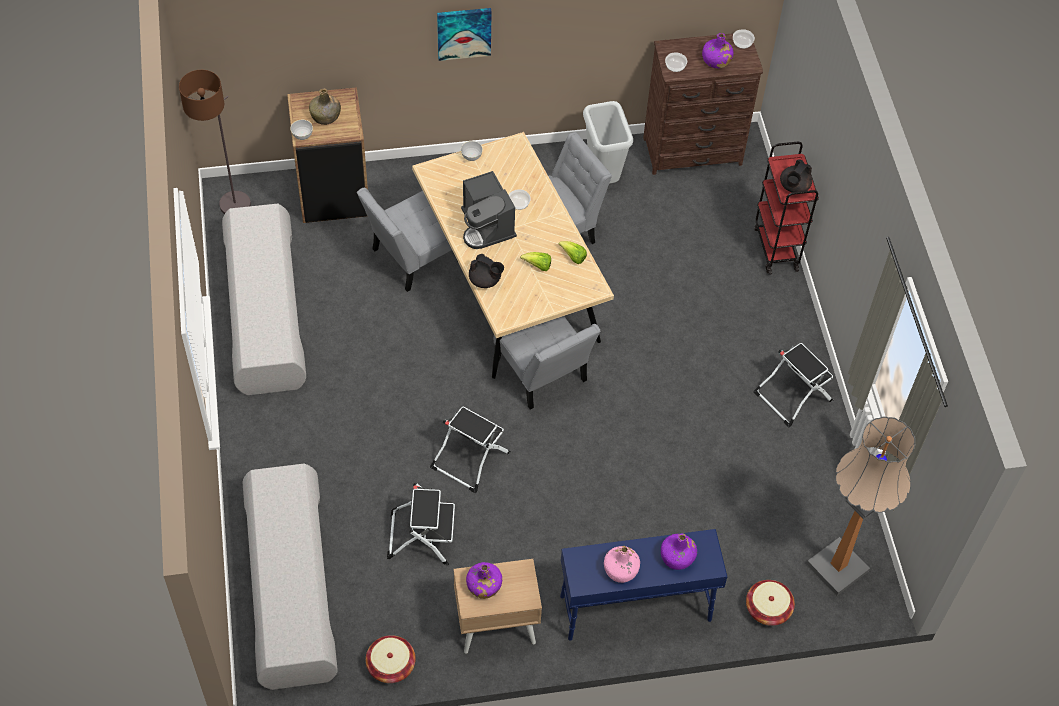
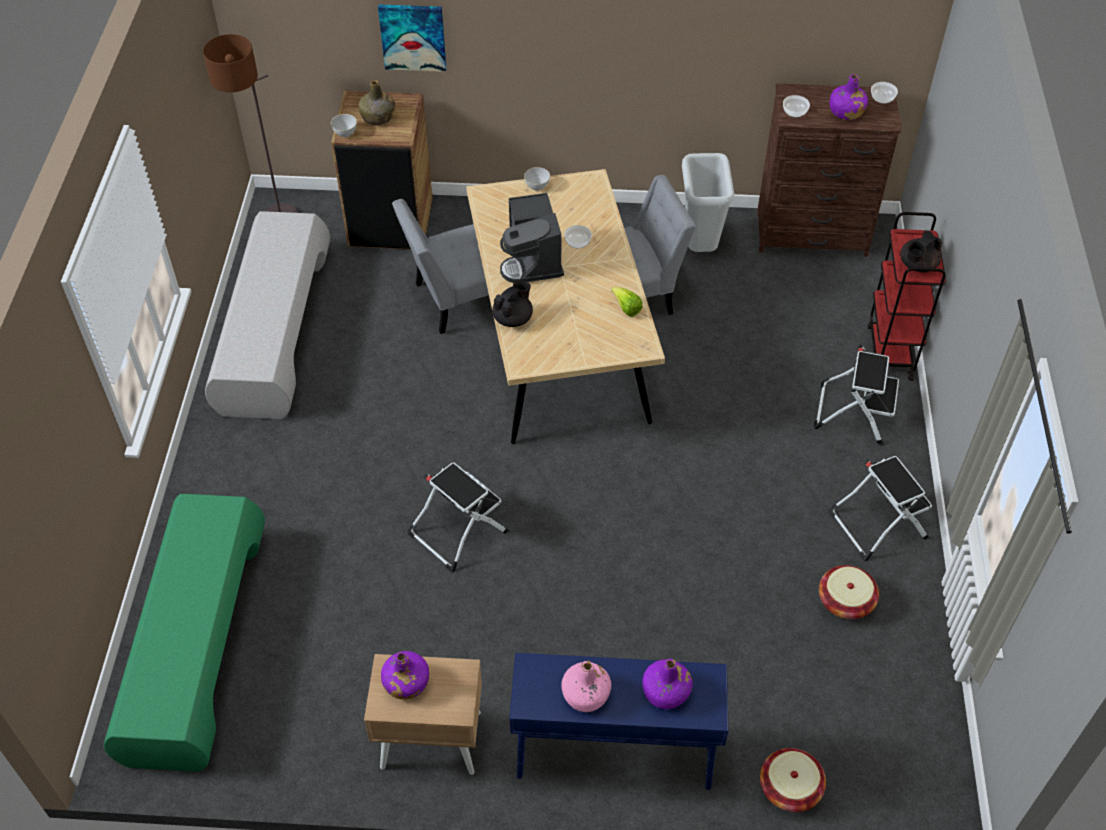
camera: 15 degrees right, 5 degrees down
grey bench [243,464,338,690] -> green bench [104,494,265,772]
basket [365,635,416,683] -> basket moved to [819,565,879,619]
step ladder [387,483,455,565] -> step ladder moved to [814,345,899,445]
picture [437,8,492,61] -> picture moved to [378,4,446,72]
black teapot [469,254,504,288] -> black teapot turned 90 degrees counterclockwise [492,281,533,327]
grey chair [494,316,600,410] -> none
lettuce [520,252,551,271] -> none
floor lamp [807,416,915,596] -> none

